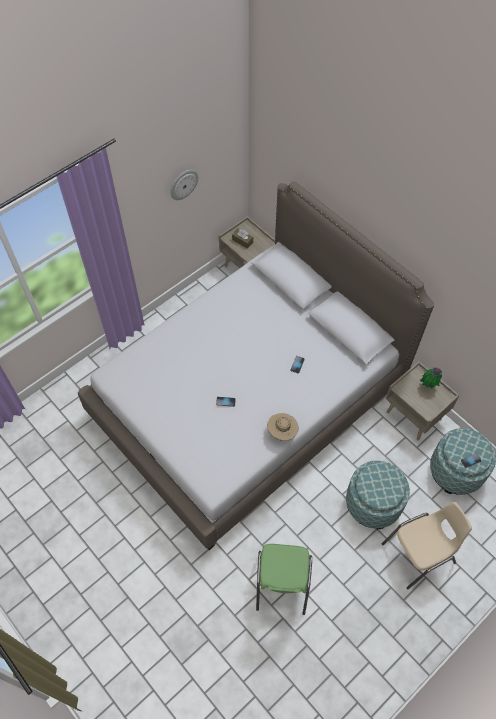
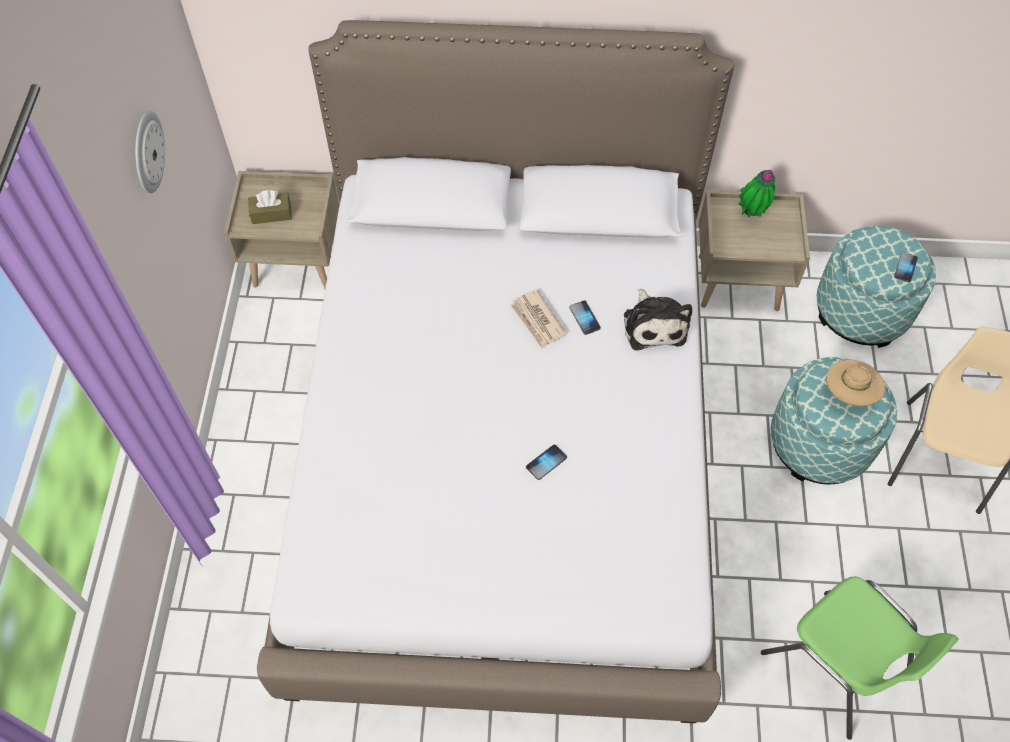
camera: 45 degrees left, 0 degrees up
beige hat [267,413,298,441] -> beige hat moved to [826,360,885,407]
none -> newspaper [510,289,566,349]
none -> plush toy [624,289,692,350]

